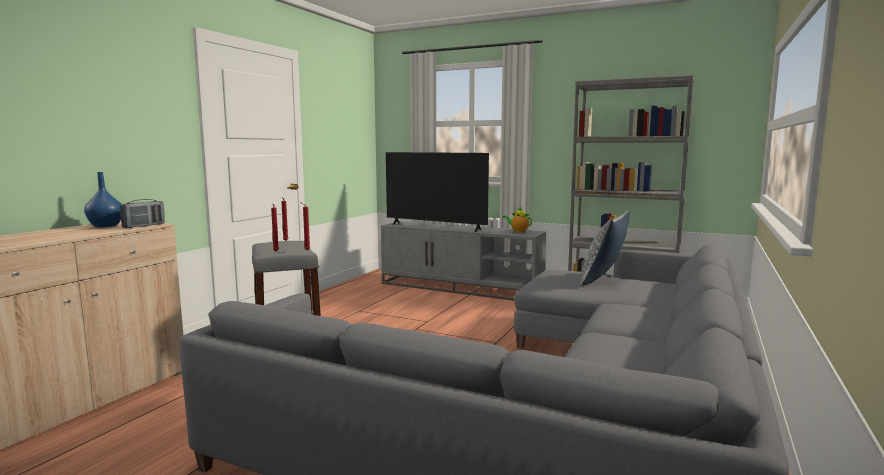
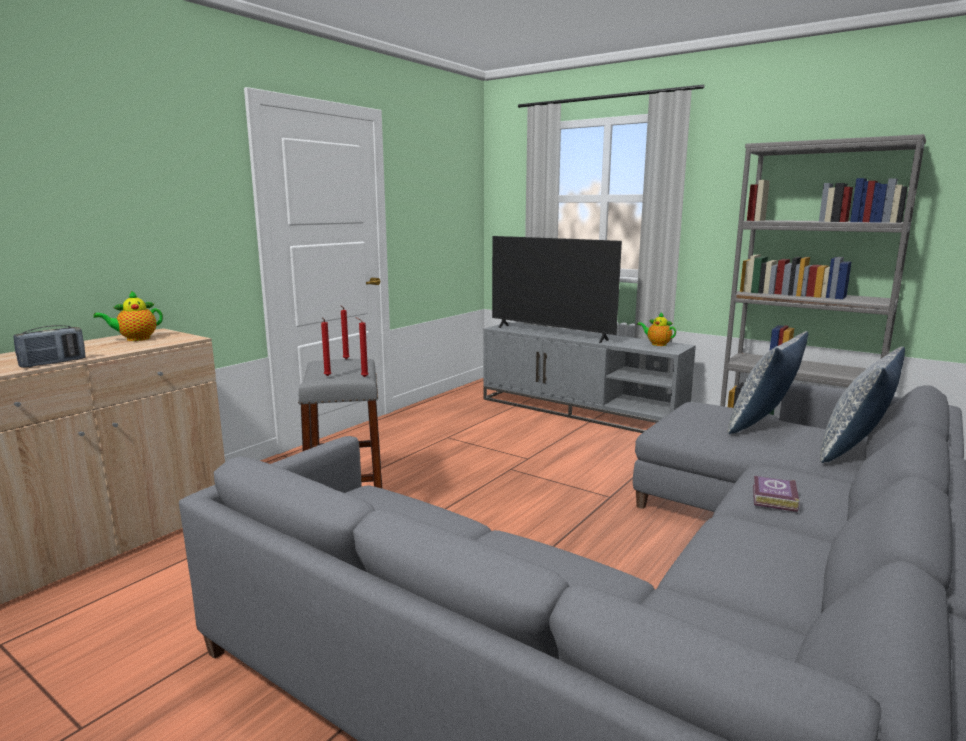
camera: 10 degrees right, 5 degrees up
blue vase [84,172,122,228] -> teapot [93,290,163,341]
radio [120,199,165,228] -> radio moved to [13,325,86,368]
none -> book [753,476,800,512]
none -> pillow [820,346,905,463]

